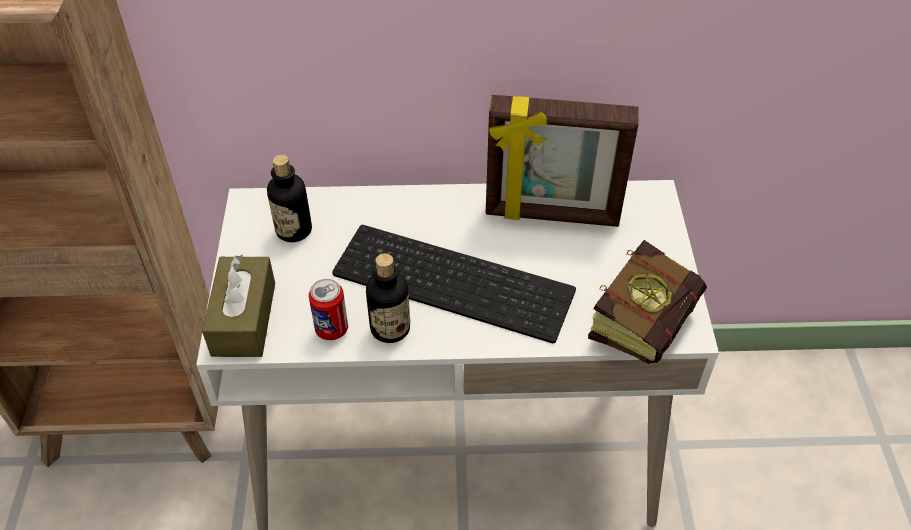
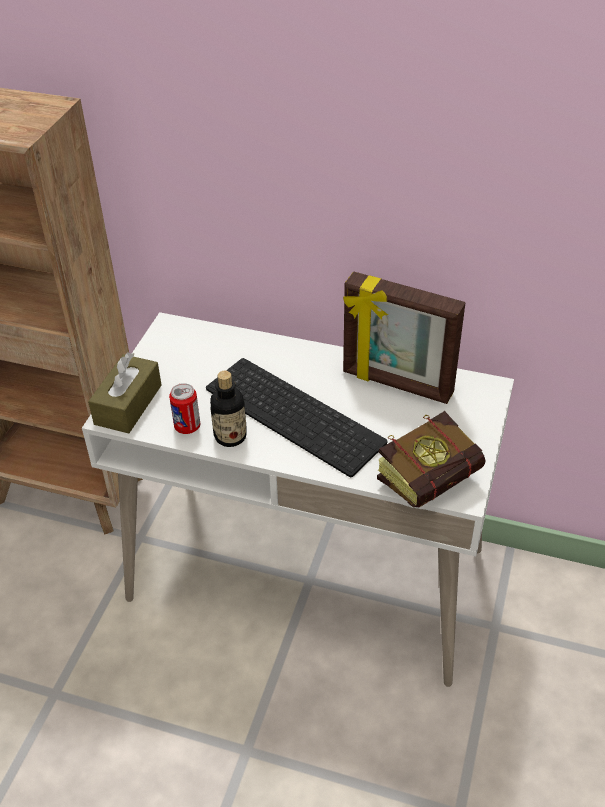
camera: 20 degrees right, 5 degrees down
bottle [267,155,312,242] -> none

